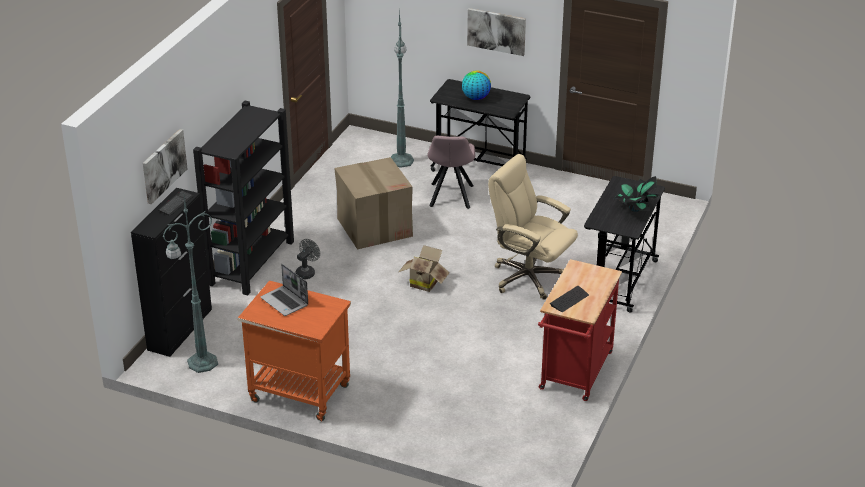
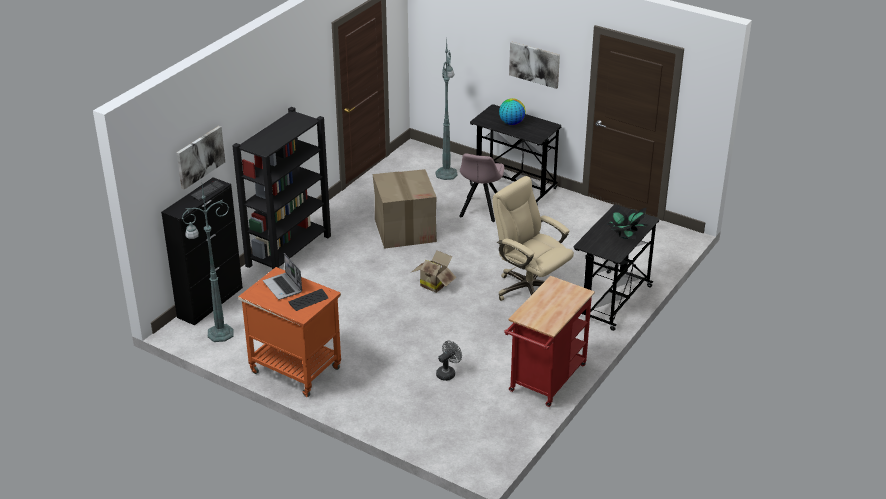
camera: 10 degrees right, 0 degrees up
grey fan [296,239,320,279] -> grey fan moved to [436,341,462,381]
keyboard [550,286,589,312] -> keyboard moved to [289,289,328,311]

